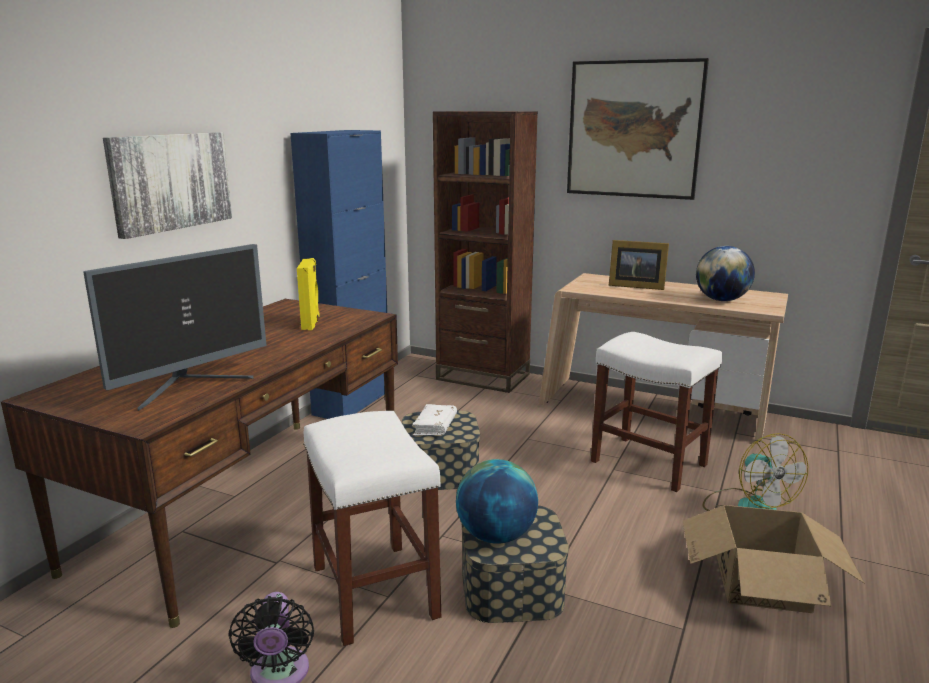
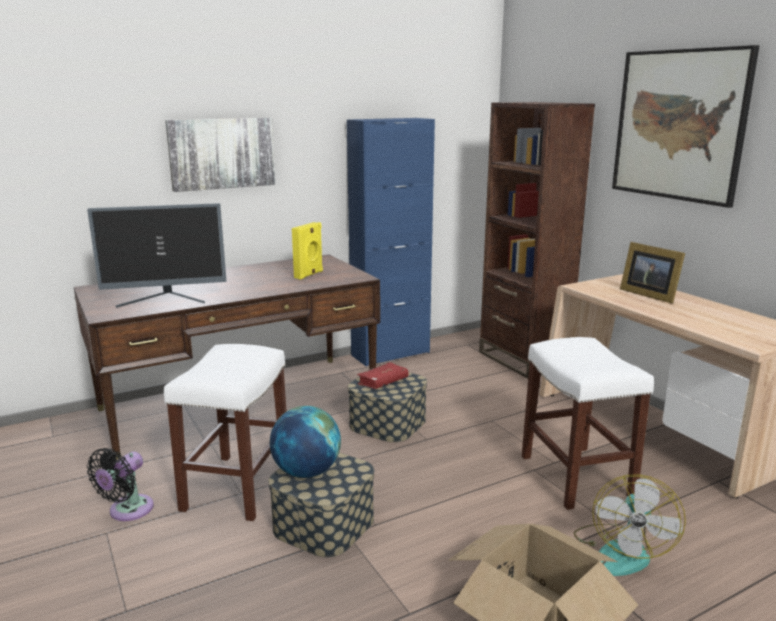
camera: 35 degrees right, 0 degrees up
white book [412,404,457,436] -> red book [357,362,409,389]
globe [696,246,755,301] -> none

